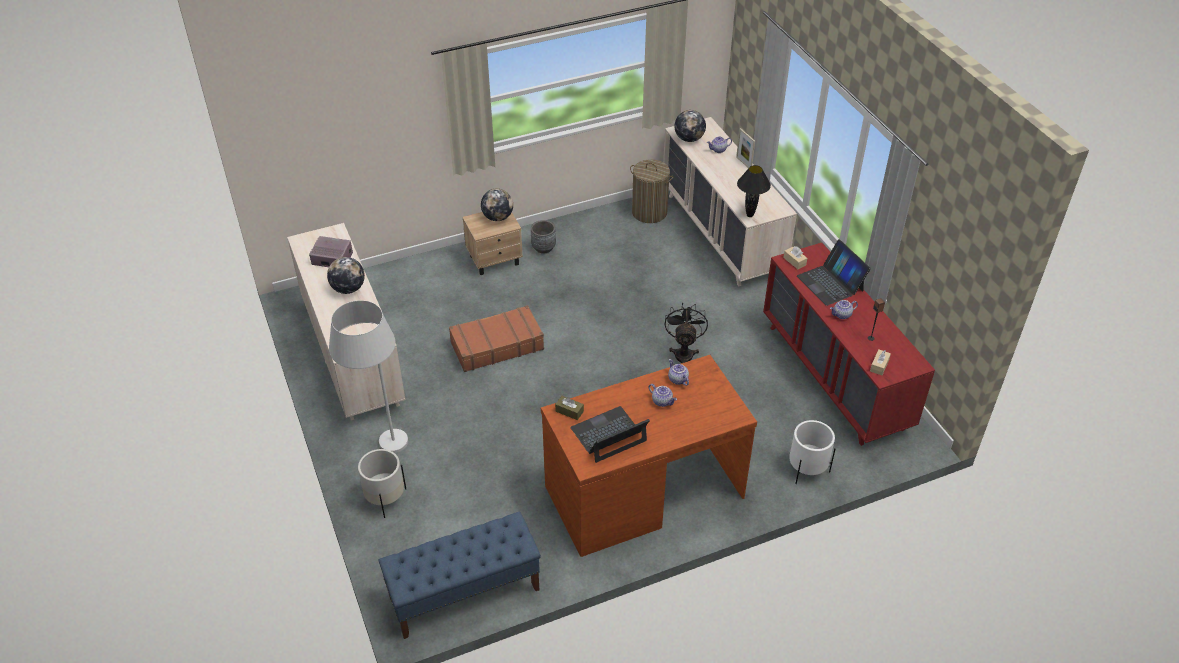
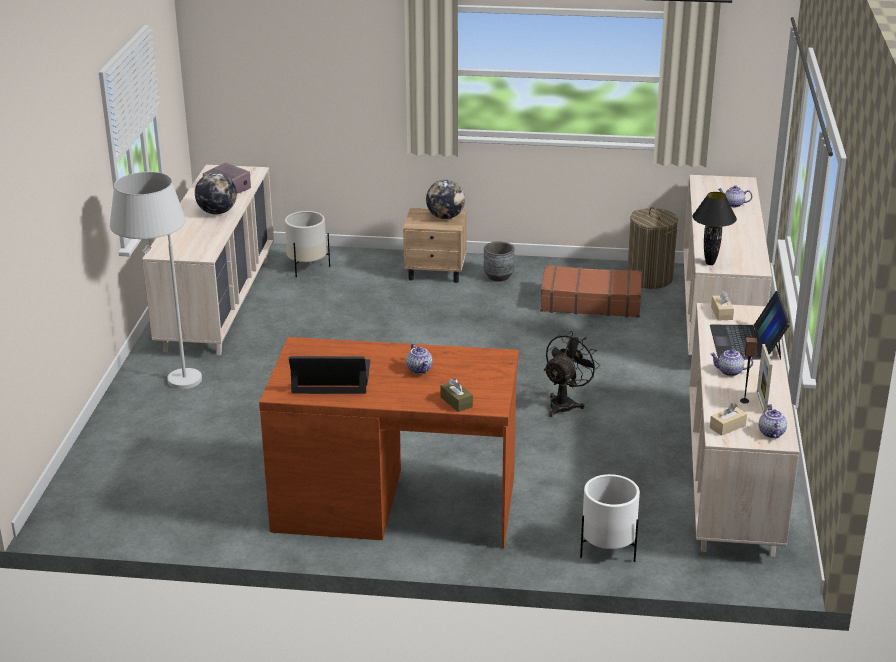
camera: 30 degrees right, 15 degrees down
white planter [358,449,406,518] -> white planter moved to [285,211,330,277]
blue bench [379,512,541,639] -> none
brown suitcase [449,305,544,372] -> brown suitcase moved to [540,265,642,318]
brown tissue box [555,396,584,420] -> brown tissue box moved to [441,378,473,412]
teapot [668,359,689,386] -> teapot moved to [759,404,787,438]
globe [675,110,706,142] -> none
picture frame [736,128,755,168] -> picture frame moved to [757,344,772,413]
red dresser [763,243,935,446] -> beige dresser [689,303,799,557]

